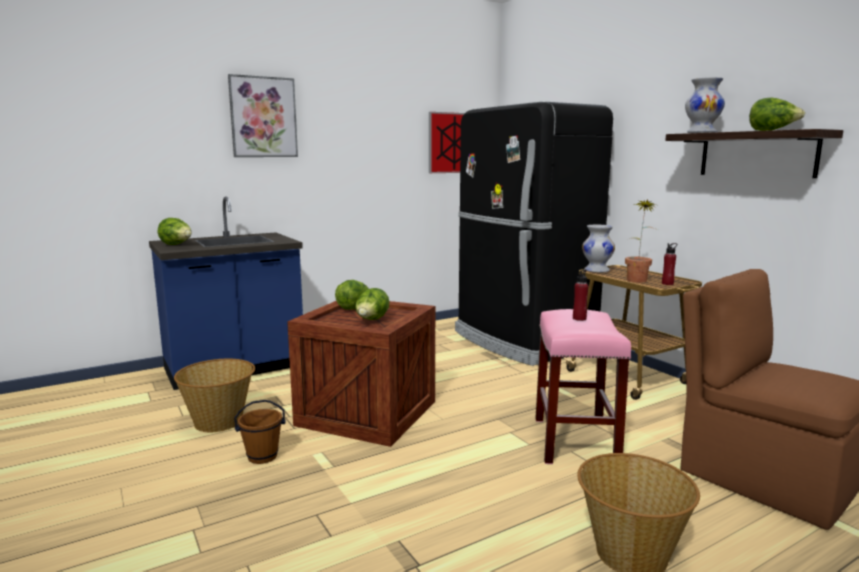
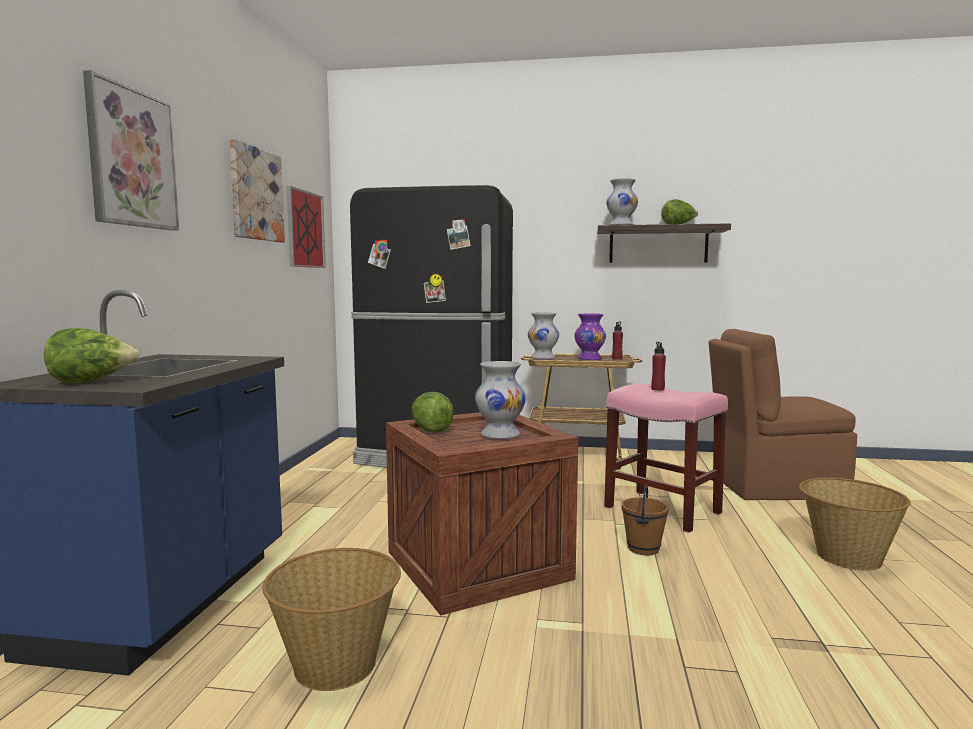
camera: 50 degrees left, 5 degrees down
brown bucket [234,400,285,464] -> brown bucket moved to [622,484,669,555]
lettuce [355,288,390,320] -> white vase [475,361,526,439]
potted plant [625,199,658,283] -> purple vase [574,314,606,360]
none -> picture [229,139,285,242]

